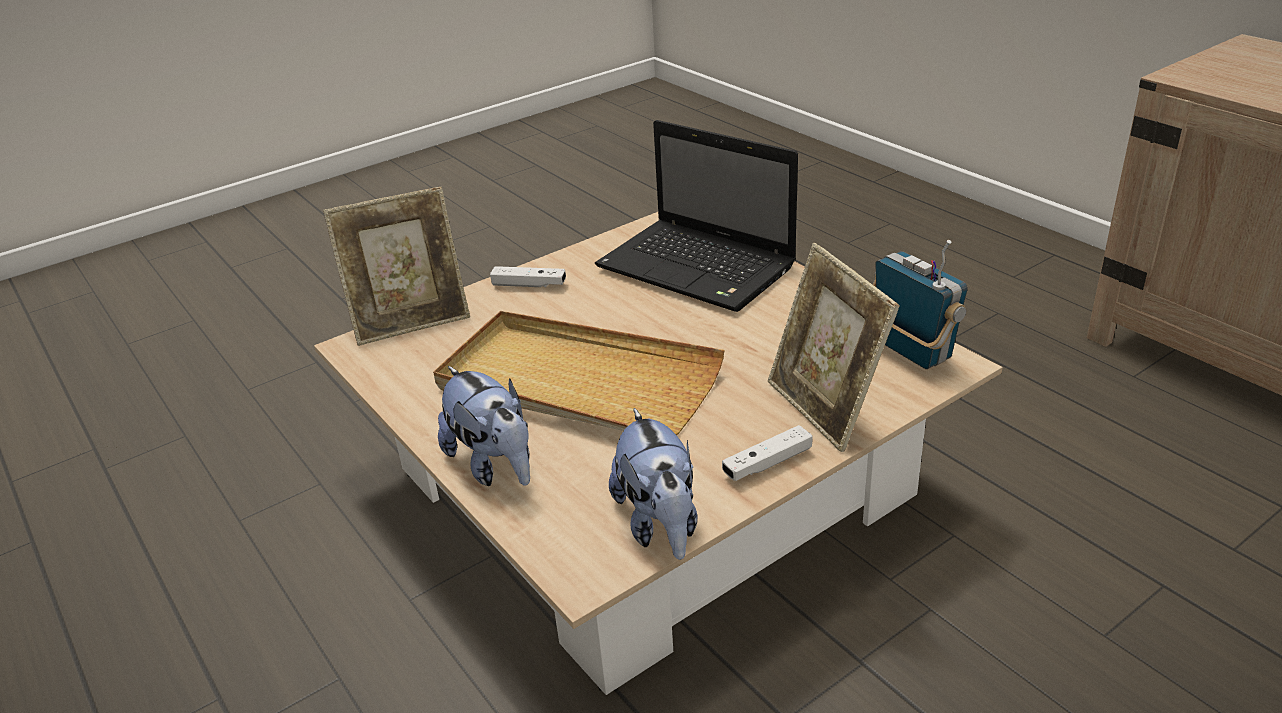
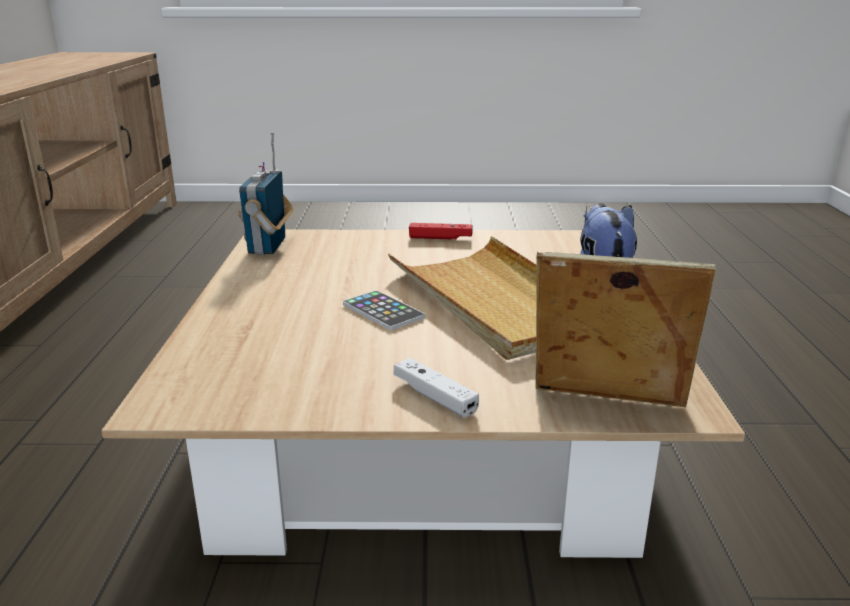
camera: 145 degrees left, 10 degrees down
laptop [595,120,798,312] -> none
plush toy [609,408,698,560] -> none
white game controller [722,425,812,481] -> red game controller [409,223,473,240]
picture frame [768,243,900,452] -> none
none -> phone [343,290,425,330]

